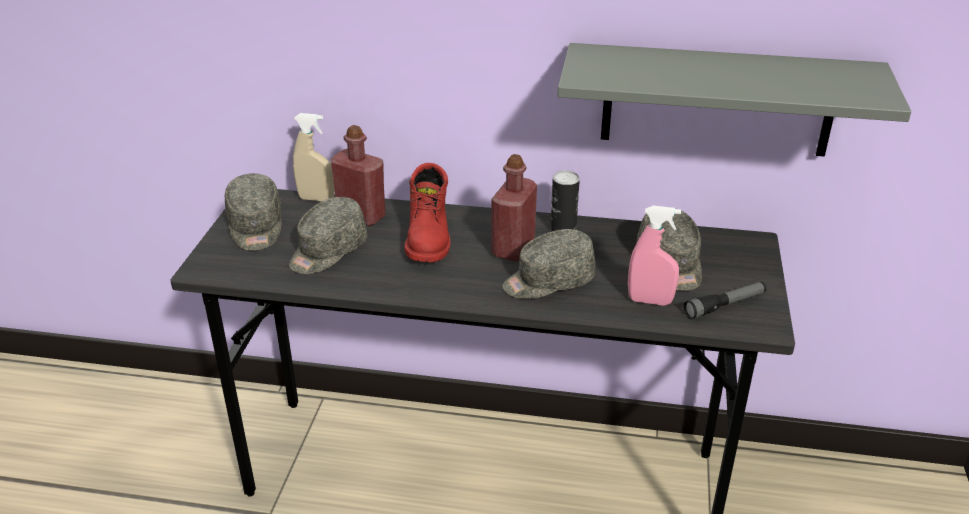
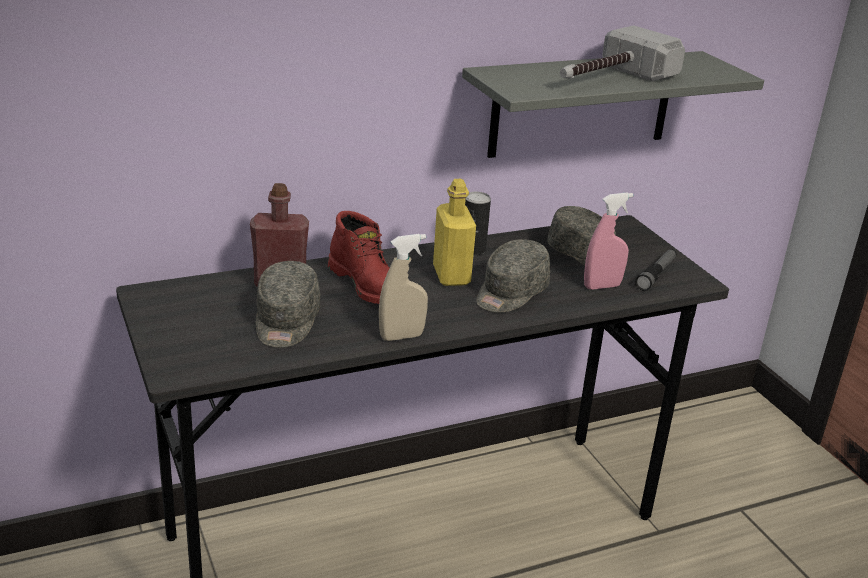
camera: 35 degrees left, 5 degrees down
grey cap [225,173,282,251] -> none
beige spray bottle [293,113,335,201] -> beige spray bottle moved to [379,234,428,341]
red bottle [492,154,537,261] -> yellow bottle [433,179,476,286]
none -> hammer [560,25,685,81]

